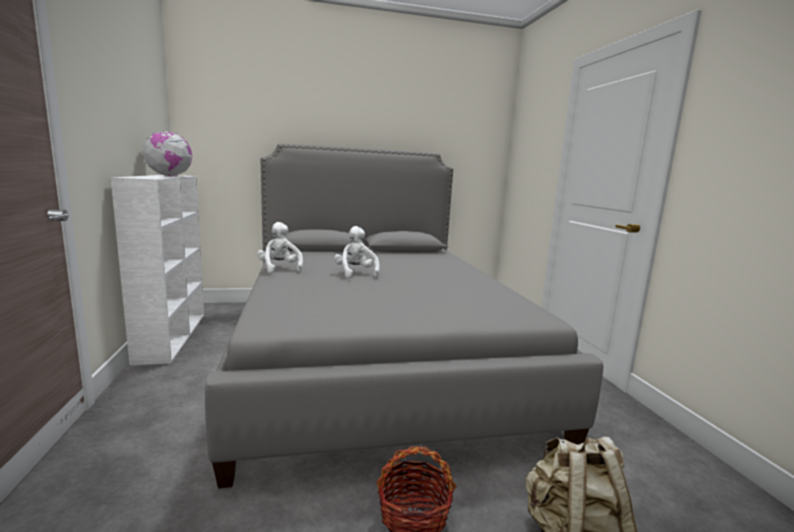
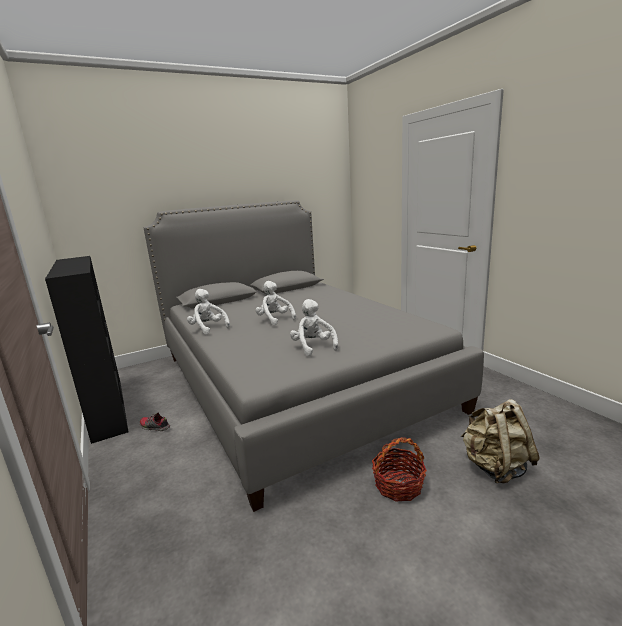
camera: 15 degrees left, 5 degrees up
white bookcase [111,175,204,365] -> black bookcase [45,256,129,444]
globe [143,131,193,176] -> none
none -> shoe [140,412,170,431]
none -> white plush toy [290,299,338,356]

